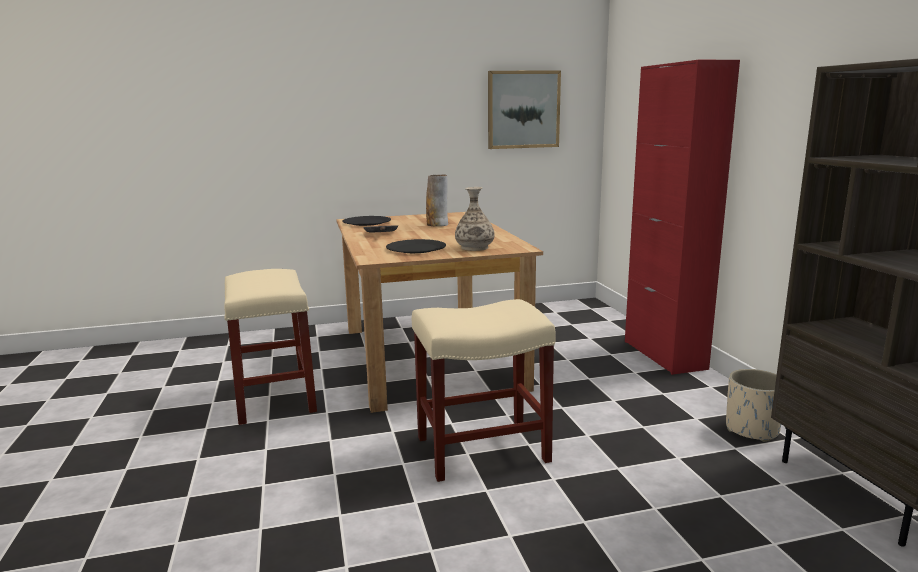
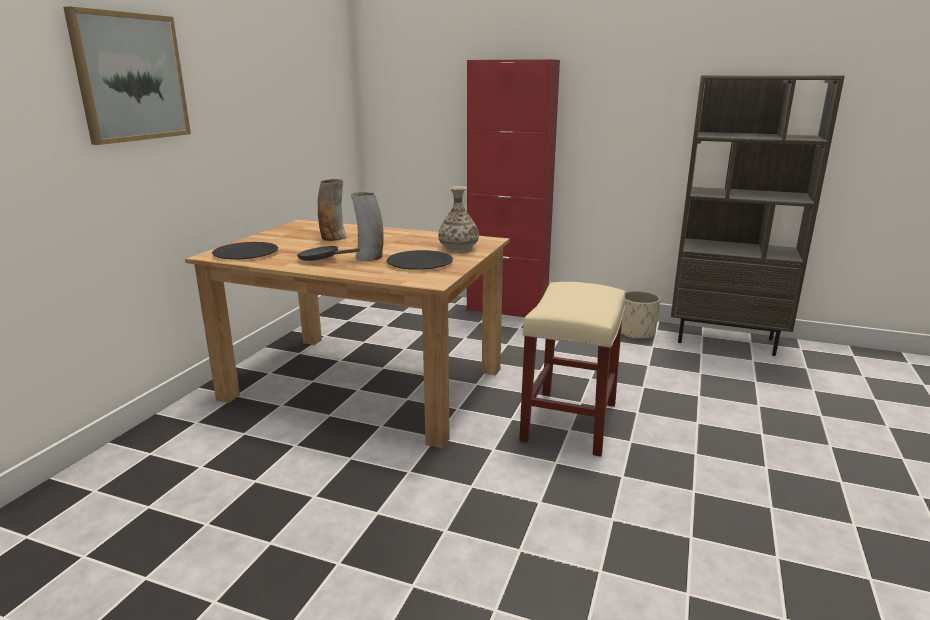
camera: 55 degrees left, 5 degrees up
beige stool [224,269,317,425] -> none
picture [488,71,561,149] -> picture moved to [63,7,191,145]
none -> vase [351,192,384,261]

